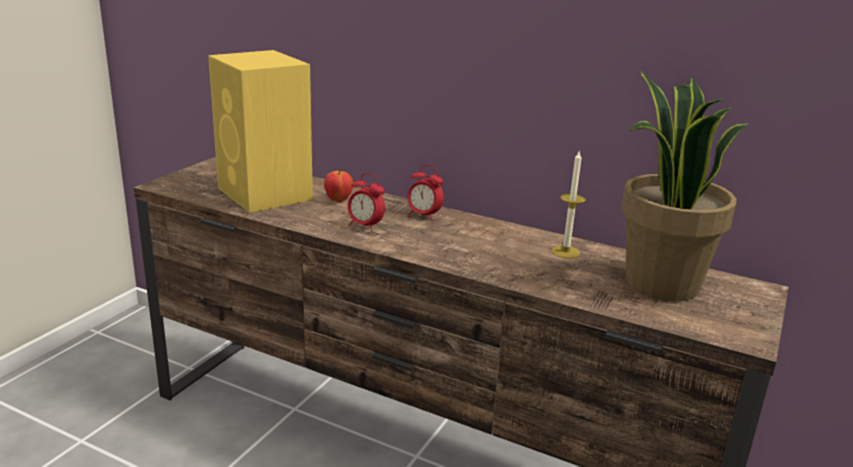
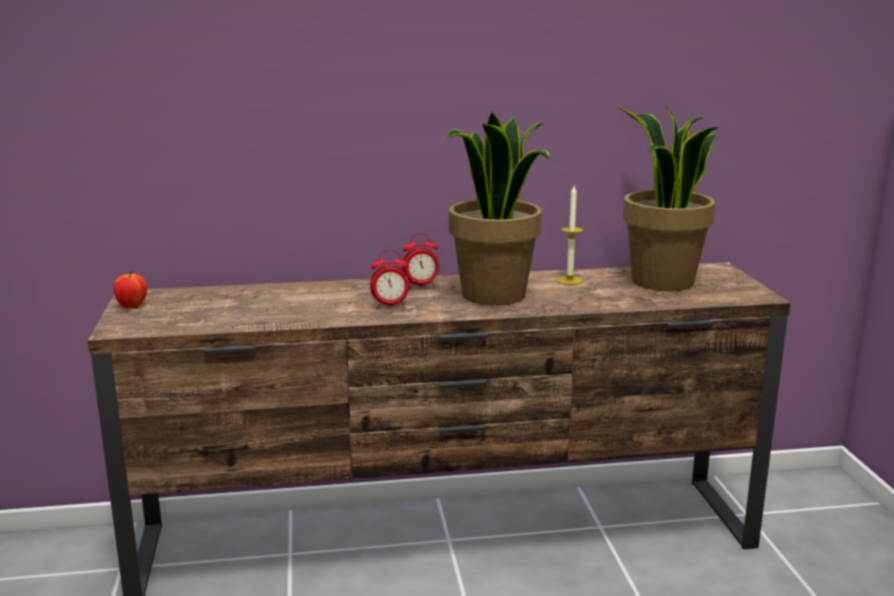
camera: 35 degrees left, 5 degrees down
yellow speaker [208,50,313,213] -> none
apple [324,169,353,202] -> apple moved to [113,271,147,309]
none -> potted plant [445,112,550,306]

